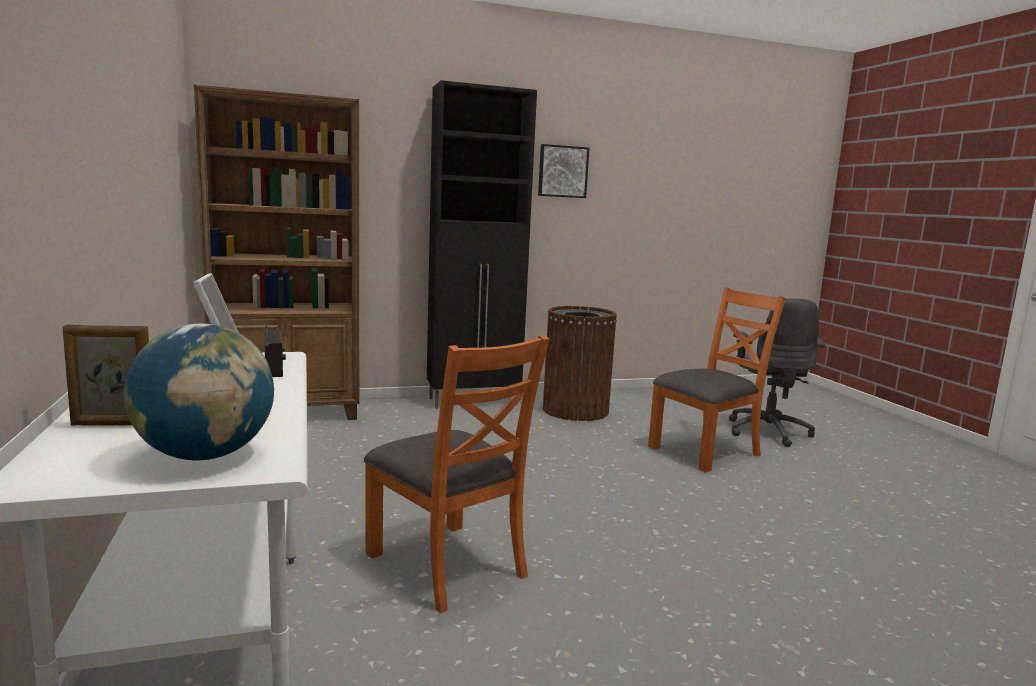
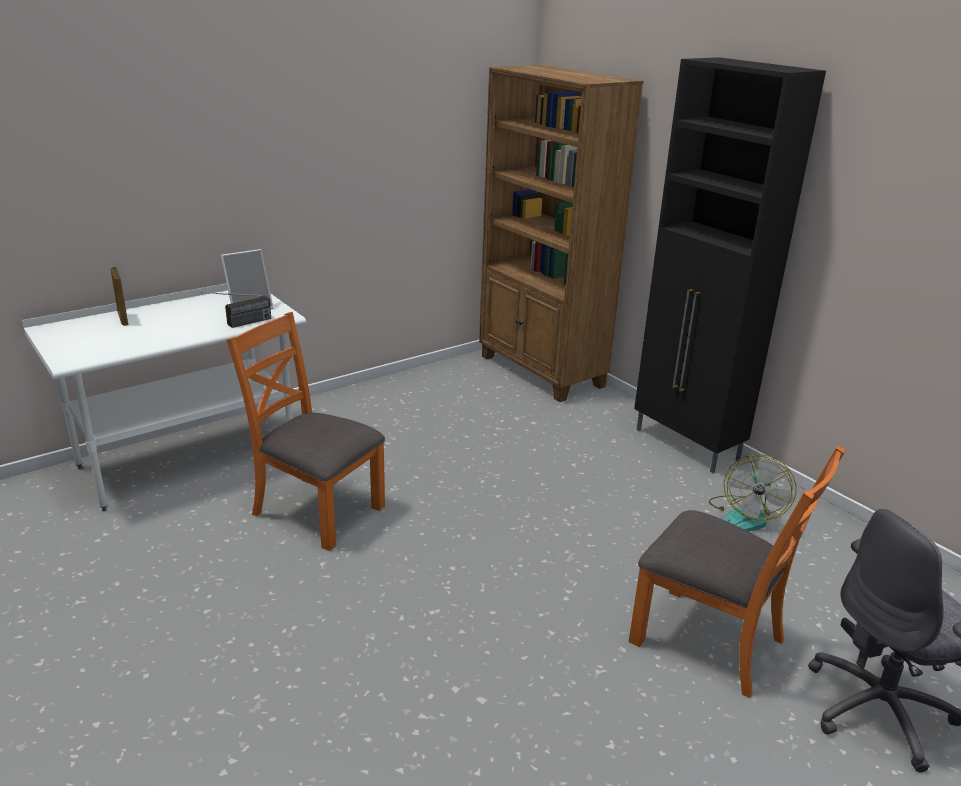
camera: 70 degrees right, 15 degrees up
globe [124,324,274,460] -> none
orange chair [364,334,549,613] -> orange chair turned 90 degrees clockwise [227,312,385,551]
picture [538,144,589,198] -> none
brown trash can [543,306,617,421] -> fan [709,454,796,532]

